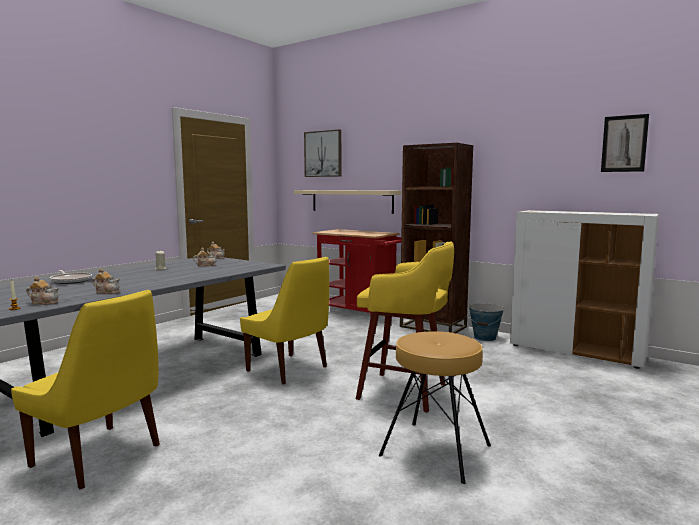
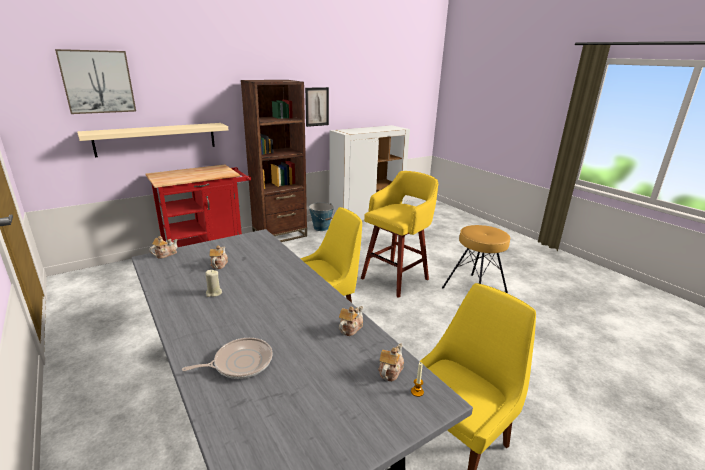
camera: 70 degrees left, 15 degrees up
picture [601,114,649,172] -> picture moved to [305,87,329,127]

